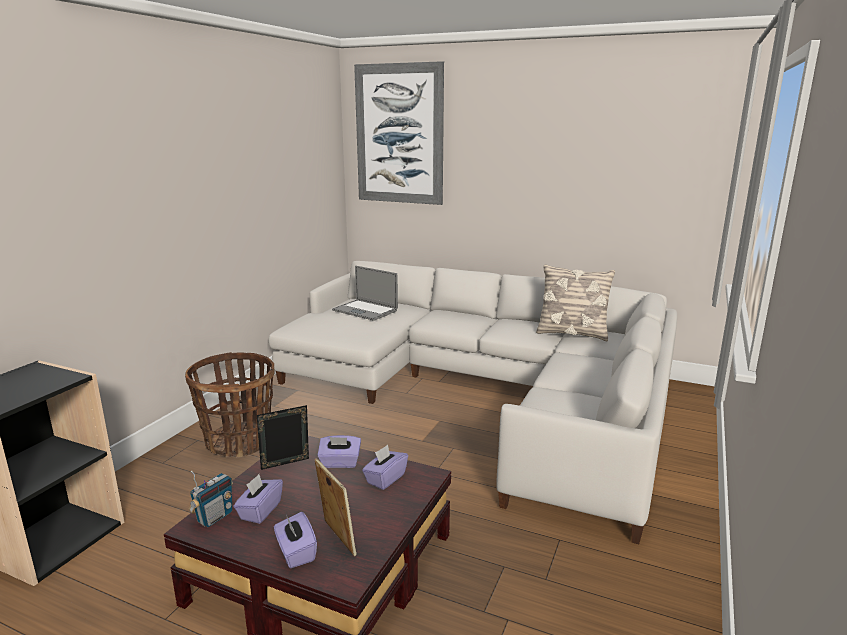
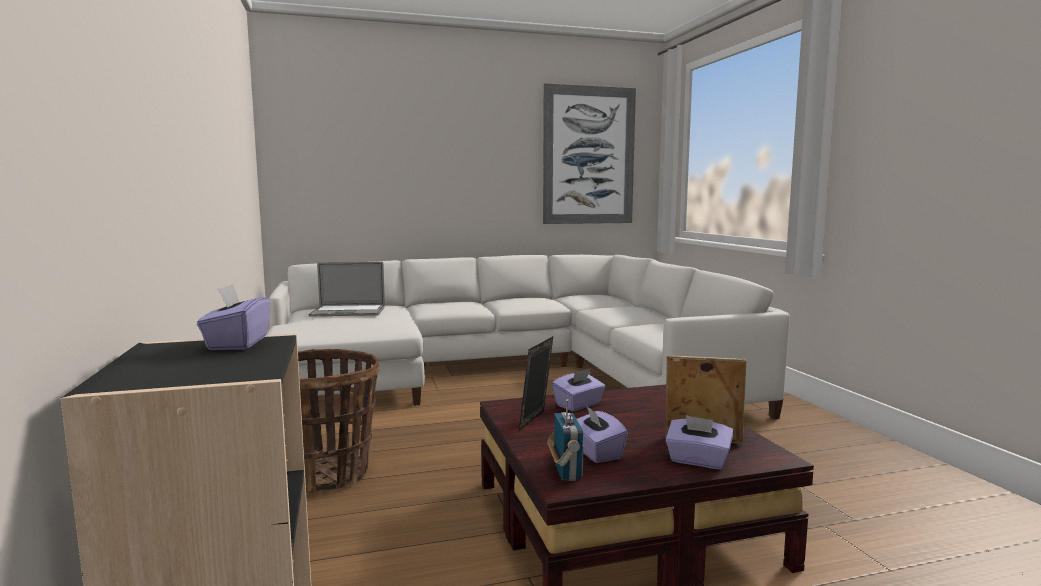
camera: 40 degrees left, 10 degrees down
picture [354,61,444,205] -> picture moved to [543,83,636,224]
purple tissue box [362,445,408,490] -> purple tissue box moved to [197,284,270,350]
beige pillow [536,264,615,341] -> none

